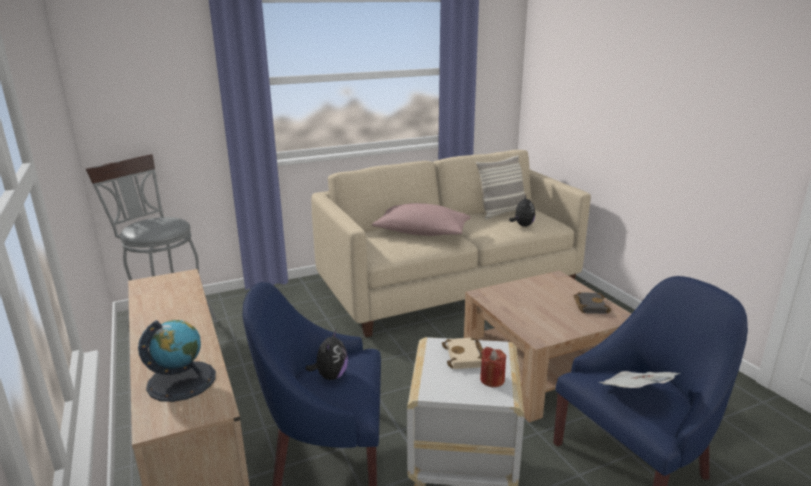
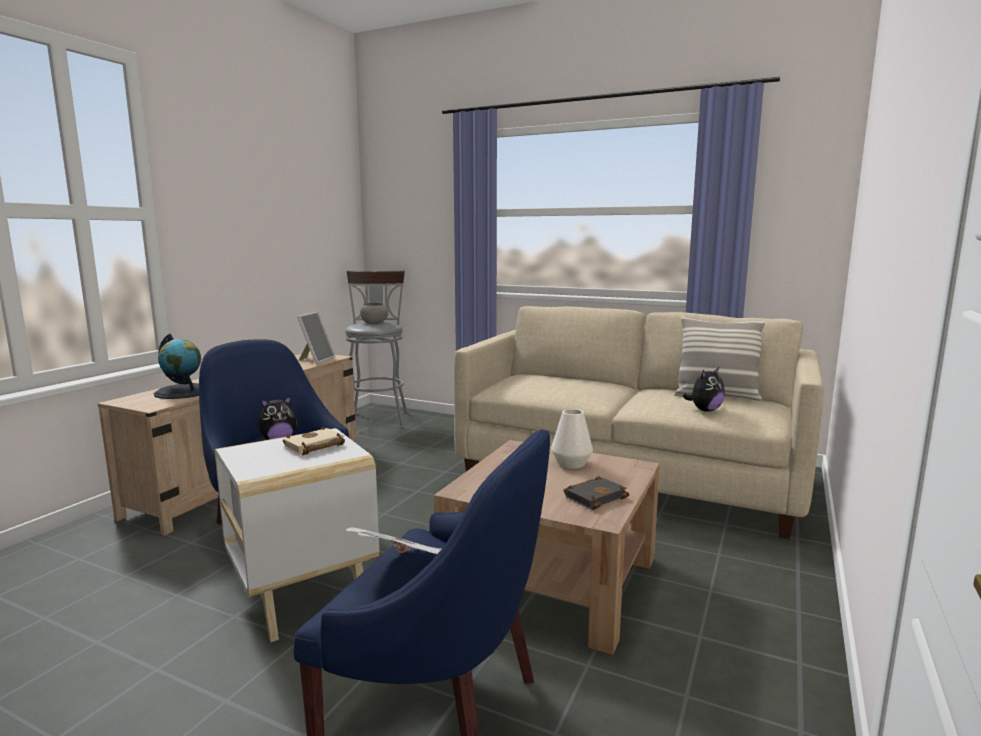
camera: 50 degrees right, 10 degrees down
pink pillow [372,203,471,236] -> none
red candle [480,347,506,387] -> none
none -> picture frame [297,312,335,364]
none -> grey bowl [360,303,389,324]
none -> white vase [551,409,593,469]

